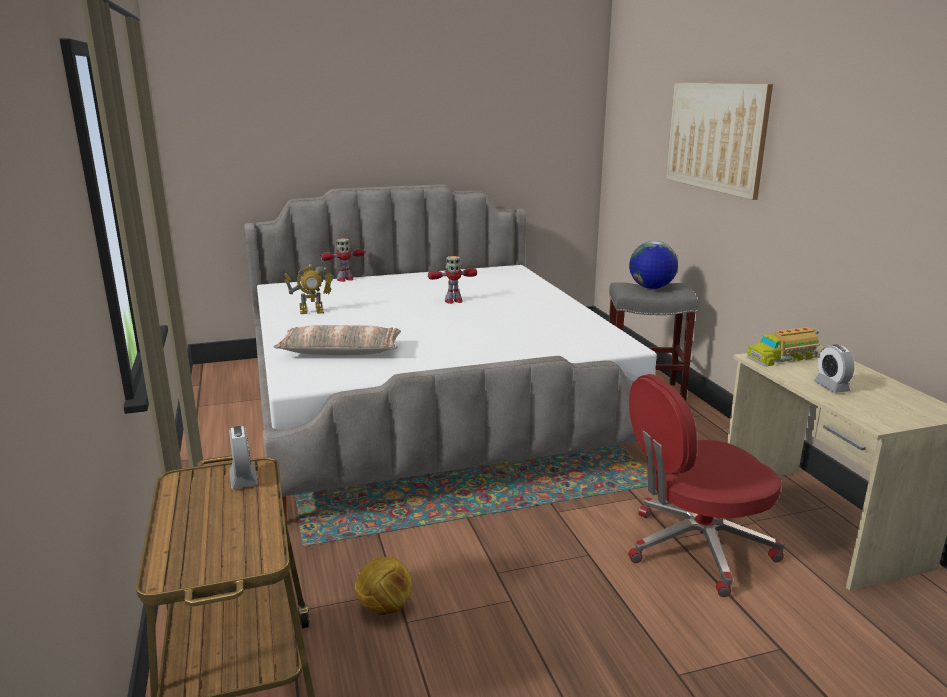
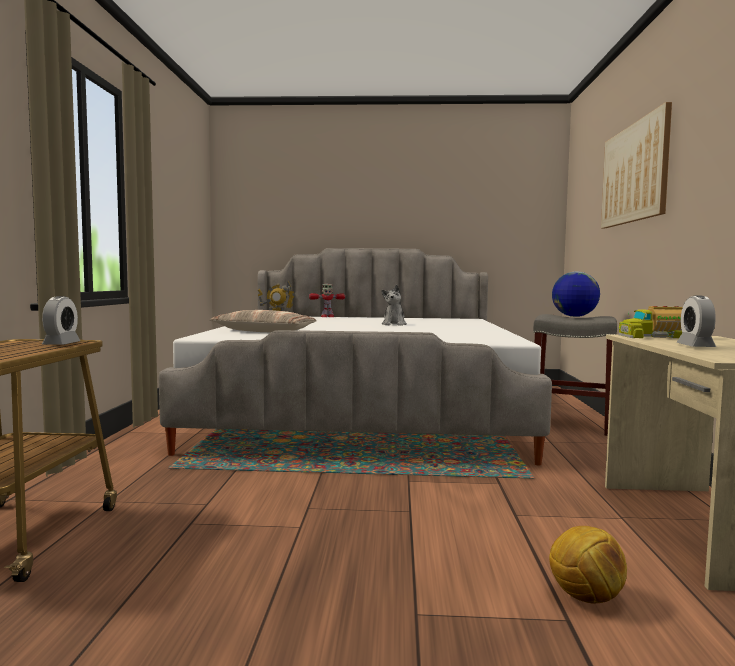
camera: 20 degrees right, 15 degrees down
football [355,557,412,615] -> football moved to [549,526,627,603]
toy robot [428,256,477,304] -> plush toy [382,285,407,326]
red office chair [628,374,784,597] -> none

